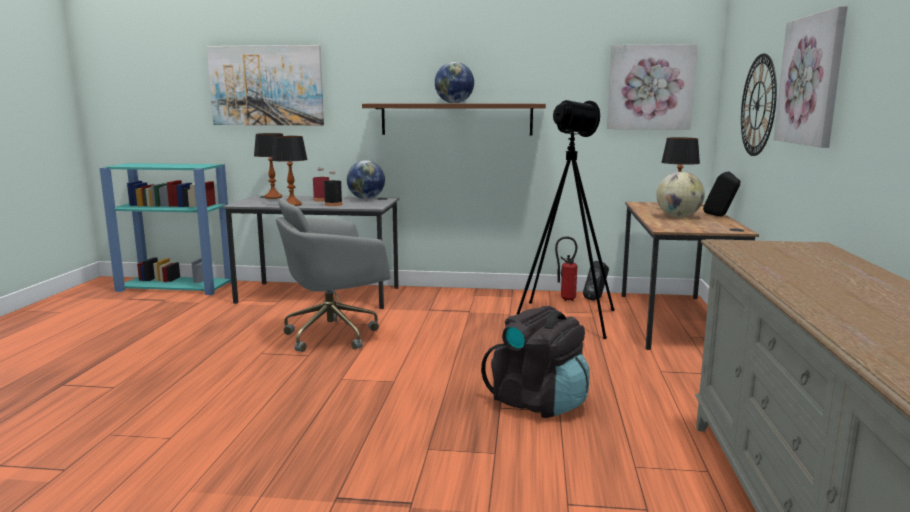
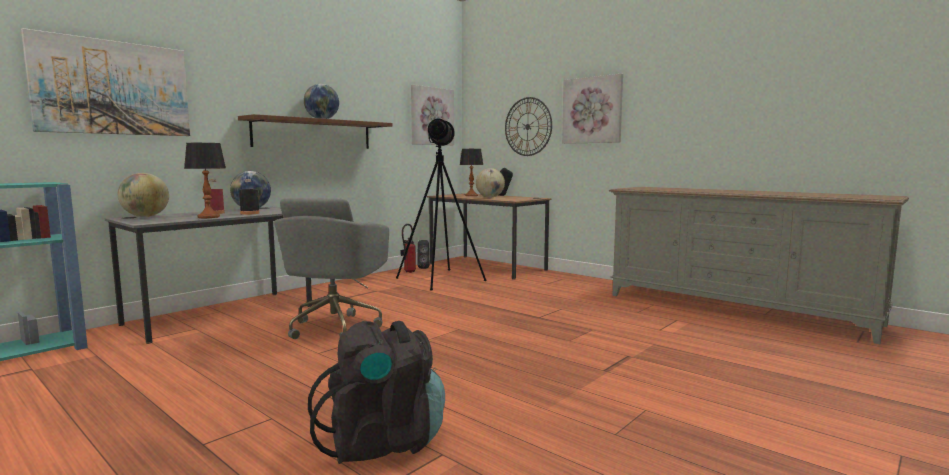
camera: 55 degrees left, 5 degrees down
table lamp [254,133,283,199] -> globe [118,173,169,217]
black backpack [481,306,590,418] -> black backpack moved to [308,321,445,464]

